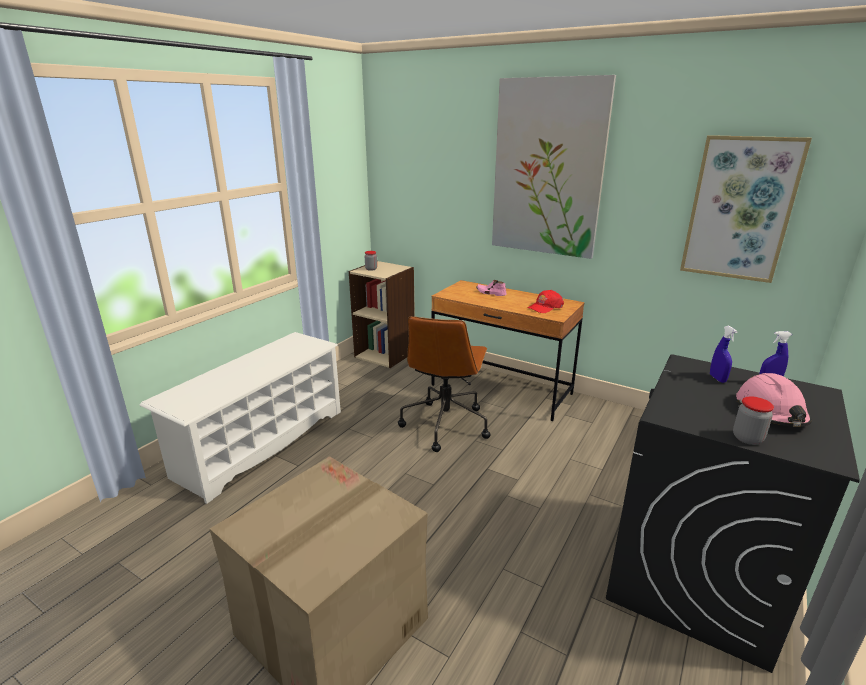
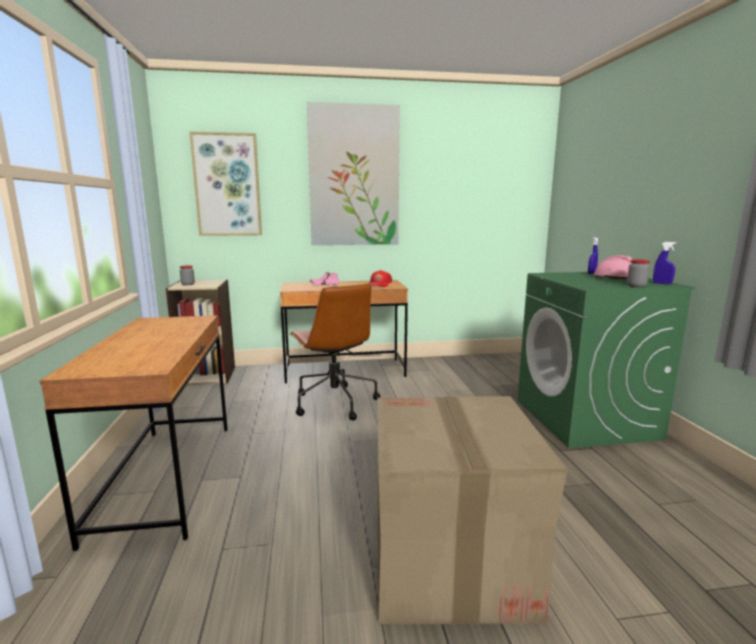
camera: 40 degrees left, 10 degrees down
white shoe rack [139,332,341,504] -> brown desk [40,315,228,551]
black washing machine [606,354,860,673] -> green washing machine [517,272,696,448]
picture [680,135,812,283] -> picture moved to [189,131,262,236]
blue spray bottle [710,326,738,383] -> blue spray bottle moved to [653,242,677,284]

